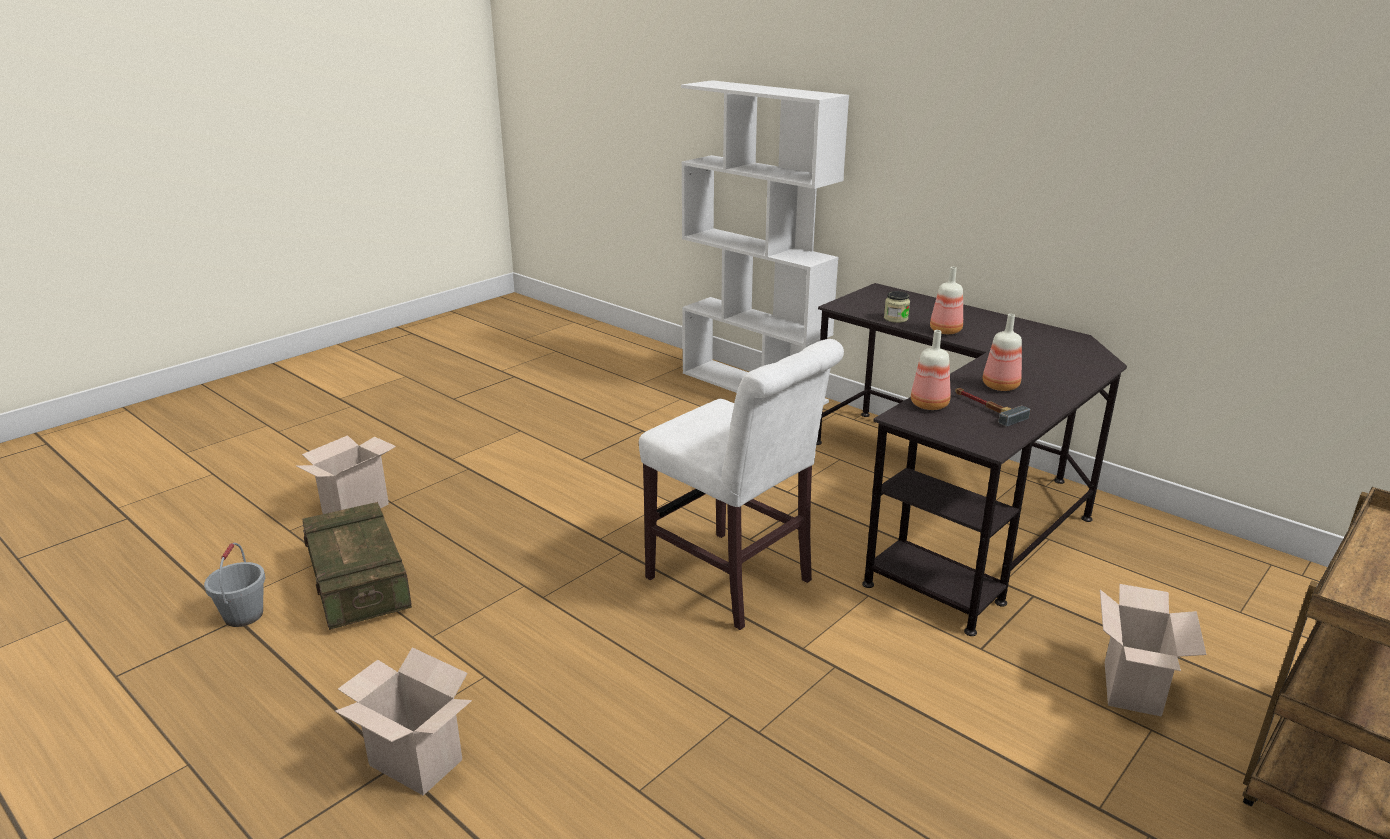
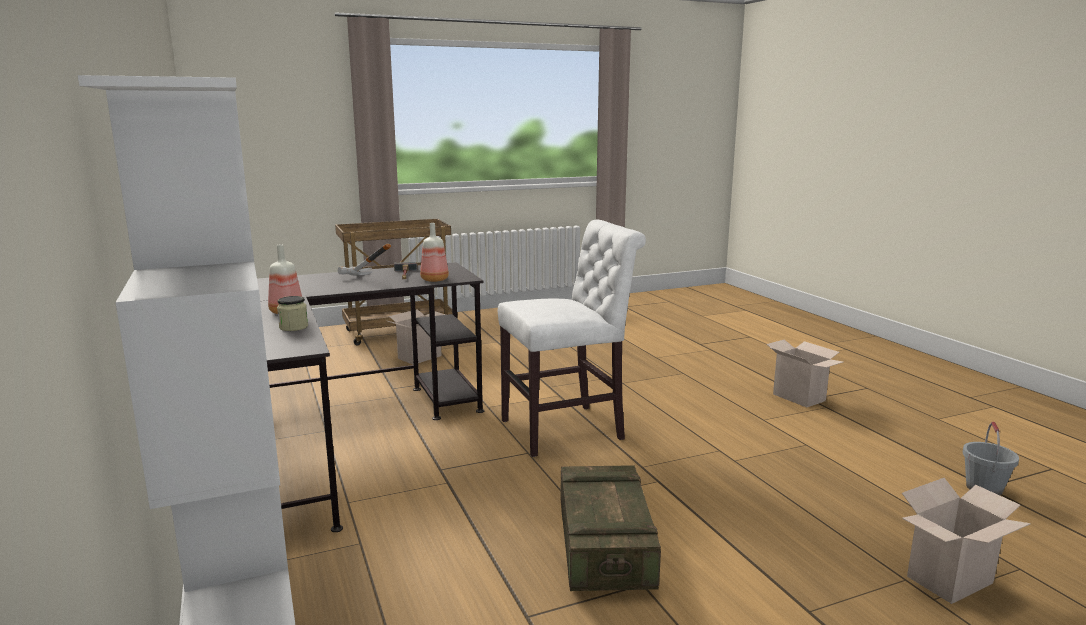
camera: 155 degrees left, 10 degrees down
crate [302,502,412,630] -> crate moved to [561,465,661,591]
white chair [639,339,844,630] -> white chair turned 90 degrees clockwise [498,220,646,457]
bottle [983,314,1022,391] -> hammer [338,244,391,276]

